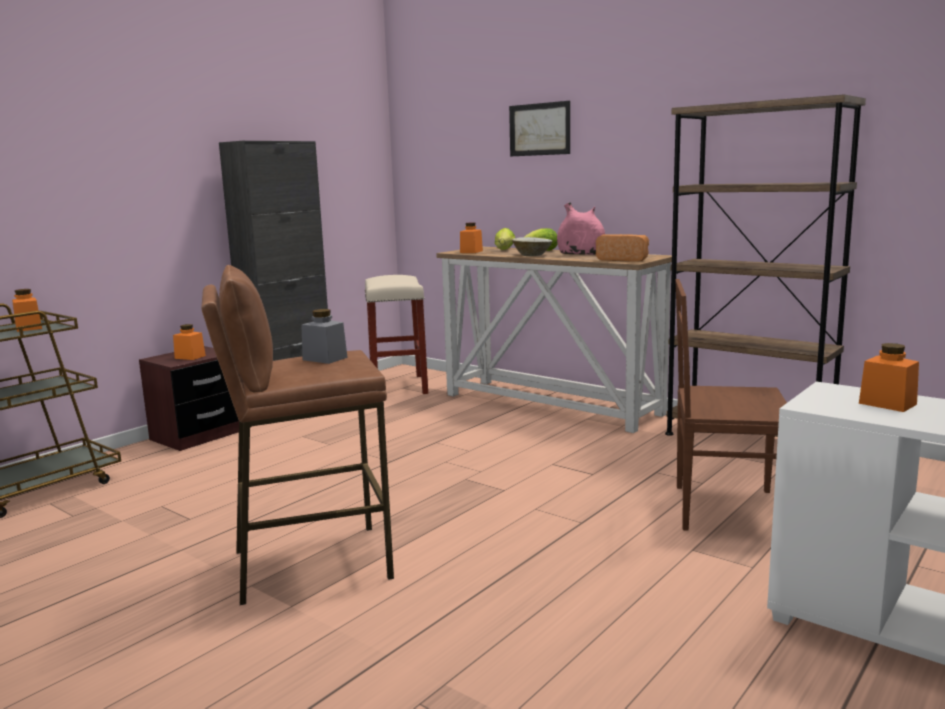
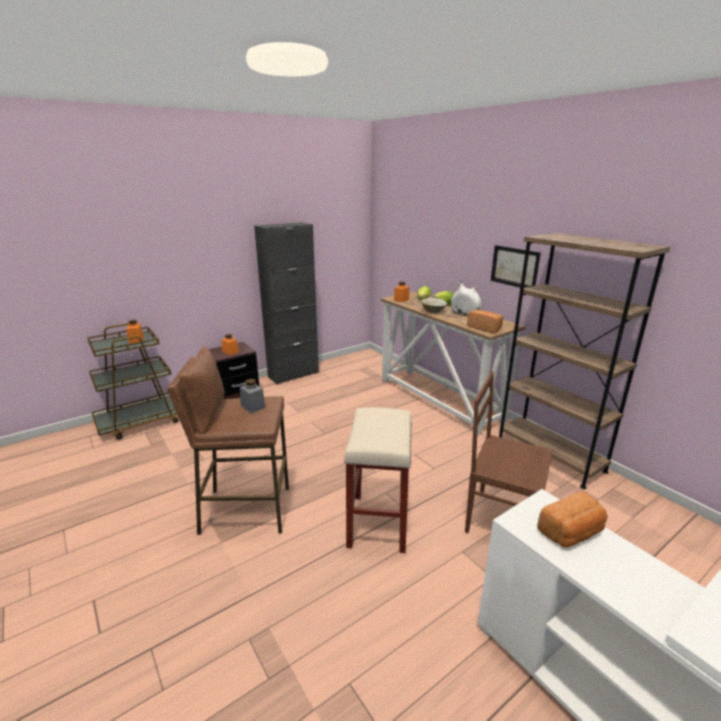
camera: 15 degrees right, 10 degrees up
beige stool [365,275,428,394] -> beige stool moved to [344,407,412,553]
picture [509,101,570,156] -> picture moved to [491,245,541,288]
pink vase [557,202,605,255] -> white vase [451,281,481,316]
orange jar [859,343,919,412] -> bread [537,491,608,547]

